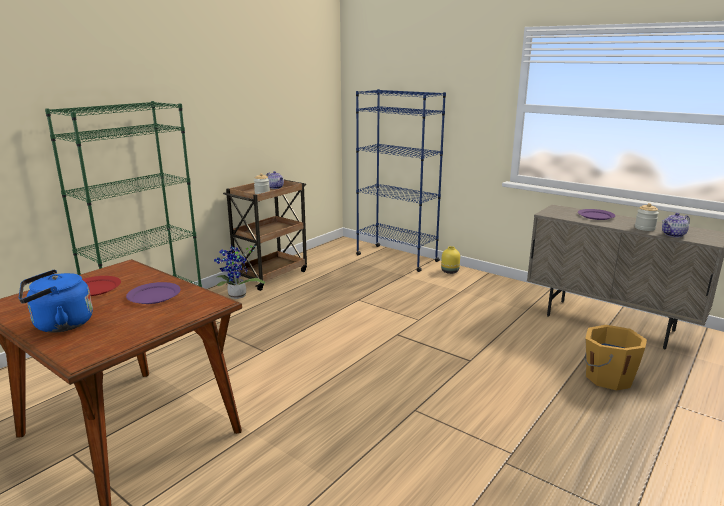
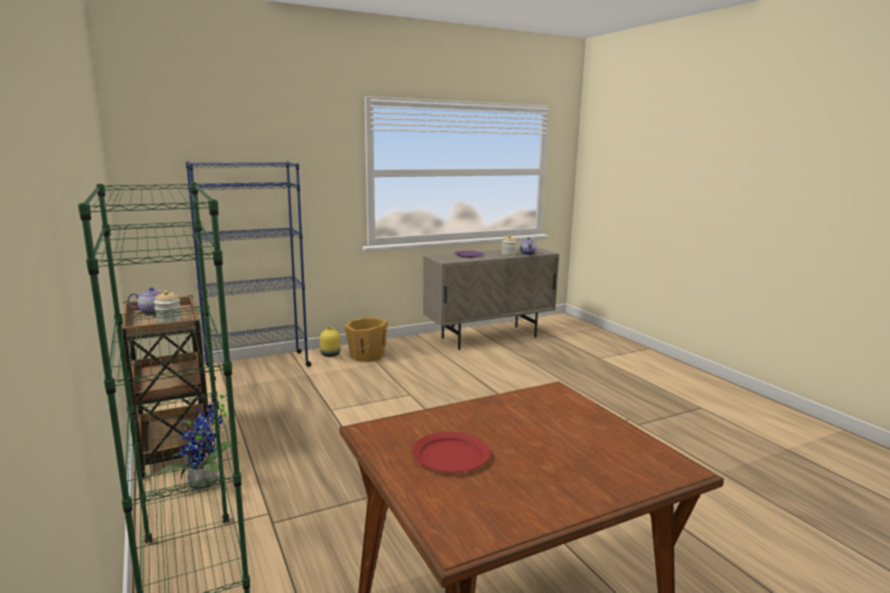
camera: 65 degrees left, 5 degrees down
blue kettle [19,269,93,333] -> none
purple plate [126,282,181,304] -> none
orange bucket [584,325,647,390] -> orange bucket moved to [344,317,388,362]

